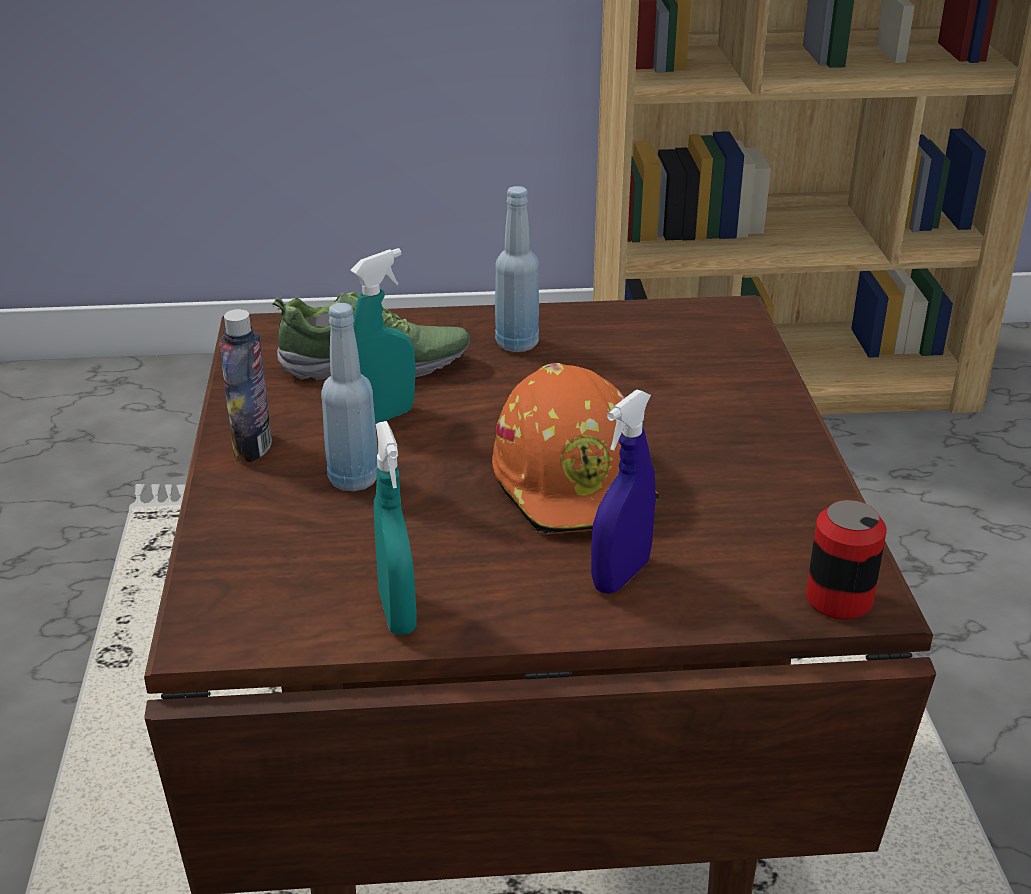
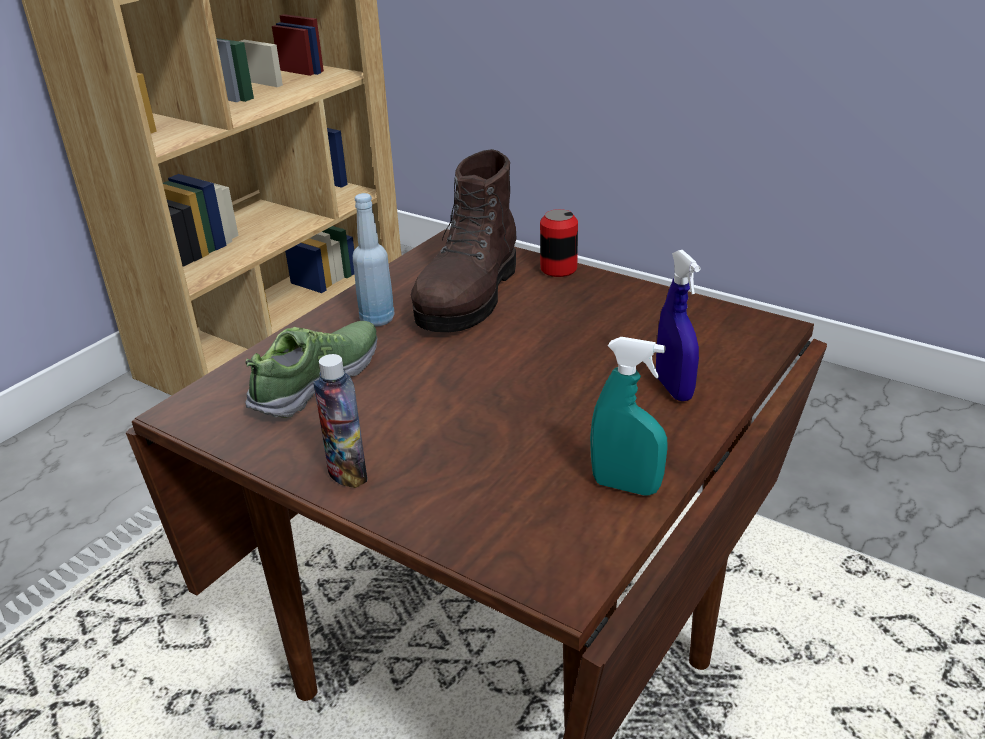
camera: 50 degrees left, 0 degrees up
blue bottle [321,303,378,491] -> none
turquoise spray bottle [350,248,416,424] -> none
orange hard hat [492,363,660,535] -> none
can [806,500,887,620] -> can moved to [540,209,578,277]
none -> brown boot [411,149,517,332]

